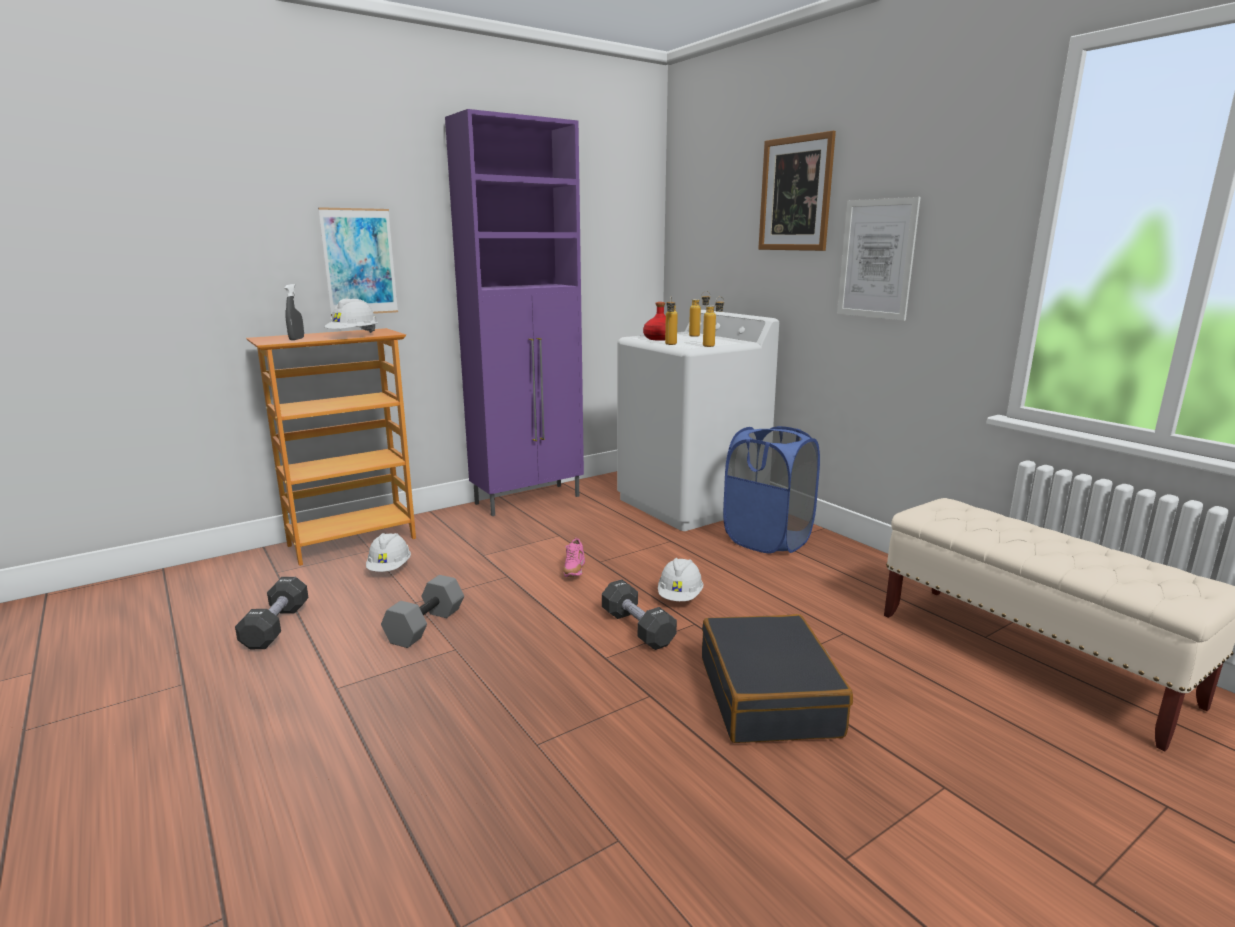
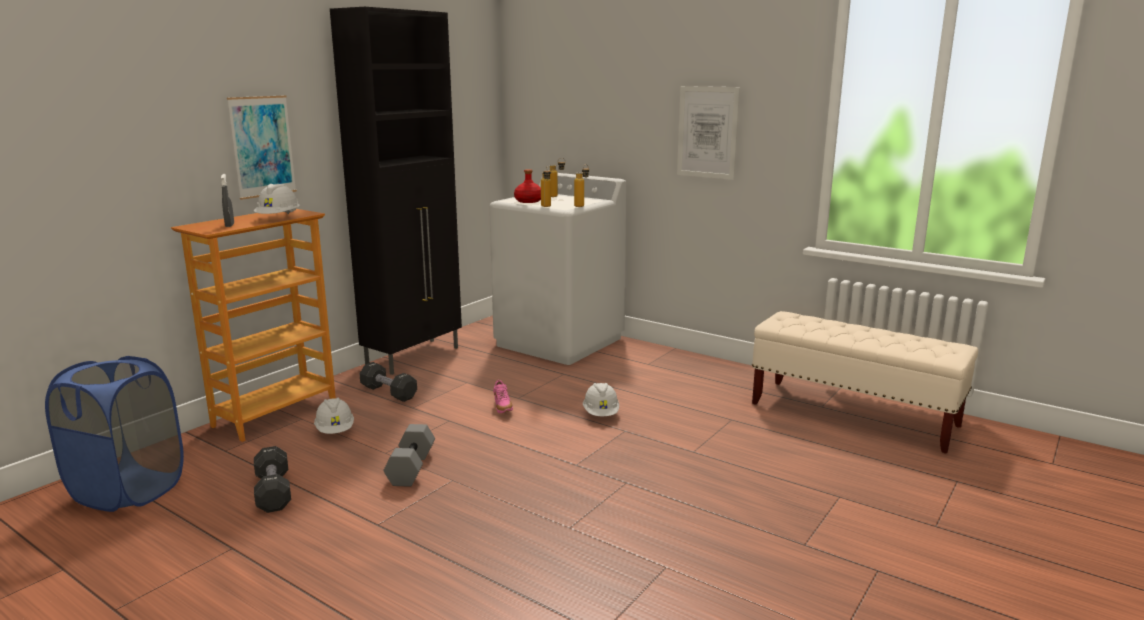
camera: 20 degrees left, 0 degrees up
purple cabinet [445,109,584,516] -> black cabinet [330,7,462,375]
black dumbbell [602,579,677,650] -> black dumbbell moved to [359,362,417,402]
black suitcase [702,614,853,743] -> none
blue laundry basket [723,426,820,553] -> blue laundry basket moved to [45,356,184,512]
picture [758,131,836,251] -> none

